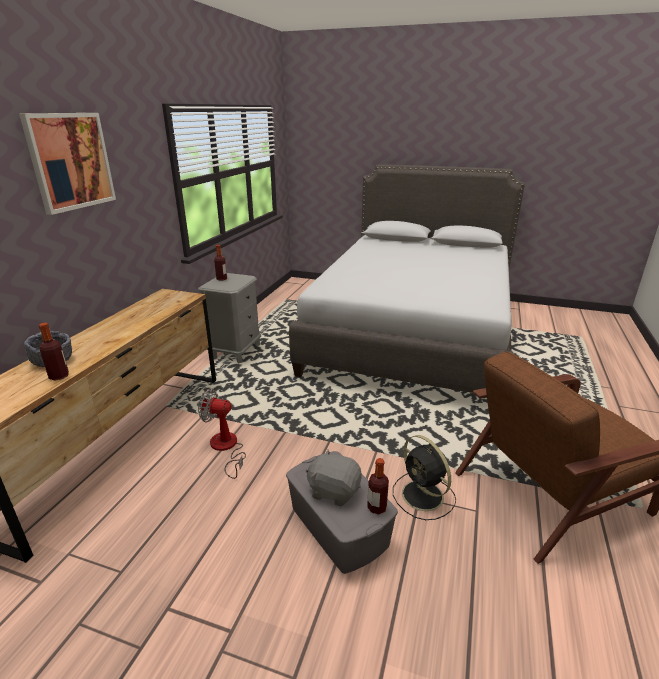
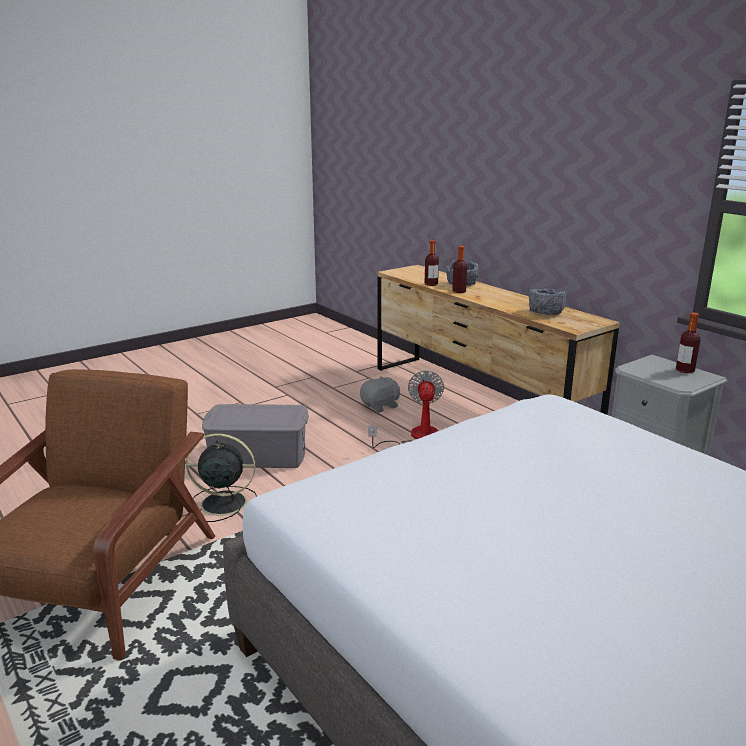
camera: 125 degrees right, 5 degrees down
picture [19,113,116,215] -> none
fan [198,388,246,479] -> fan turned 45 degrees counterclockwise [368,371,444,448]
grey plush toy [306,449,362,506] -> grey plush toy moved to [360,377,400,412]
bottle [367,458,389,515] -> bottle moved to [452,246,467,293]
none -> grey bowl [529,289,566,315]

